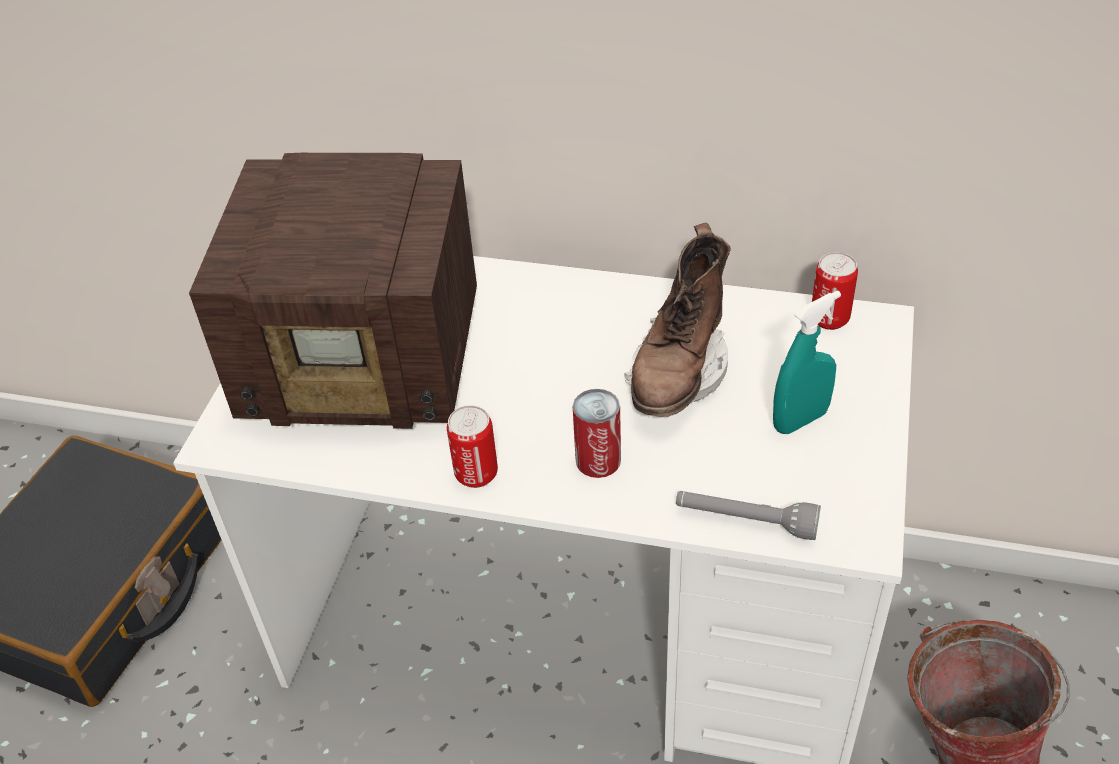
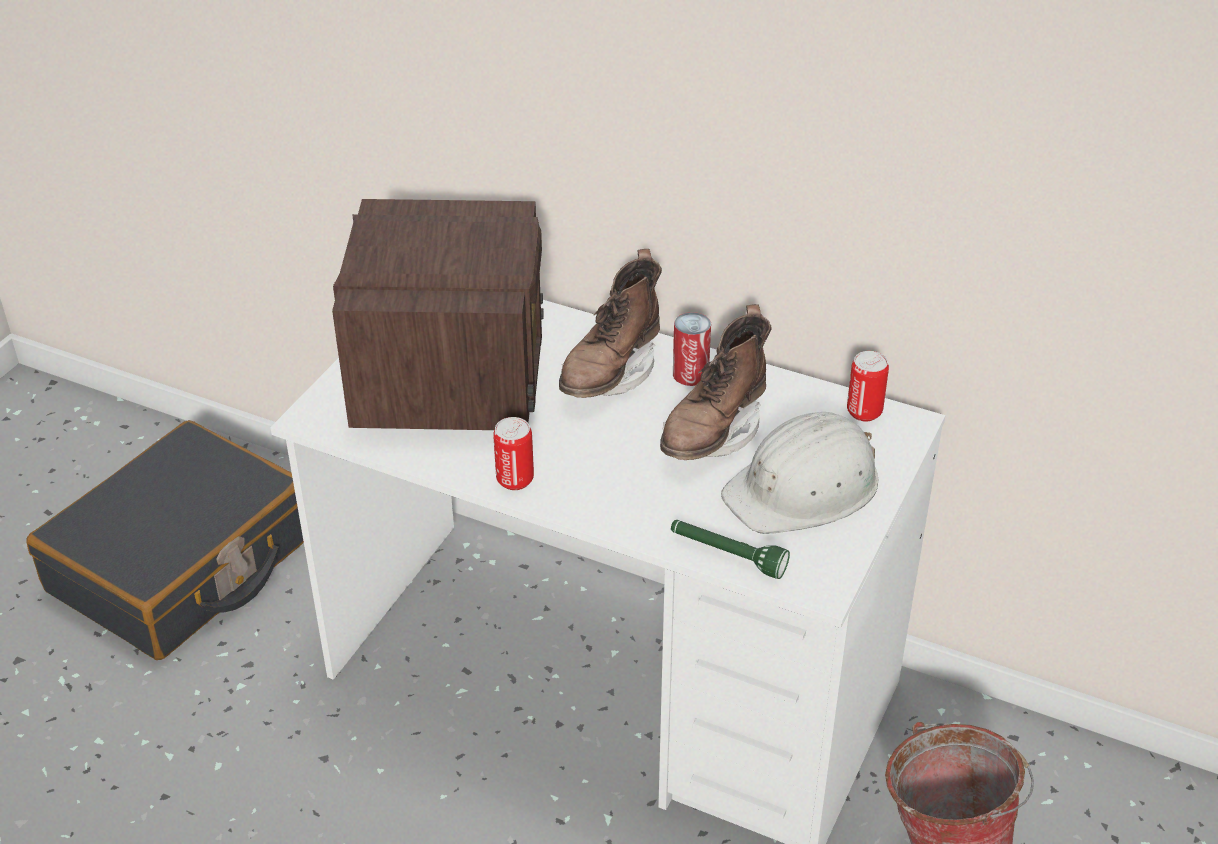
camera: 10 degrees right, 5 degrees down
radio [189,153,477,429] -> radio turned 105 degrees counterclockwise [332,199,544,430]
can [573,389,621,478] -> can moved to [673,312,711,386]
grey flashlight [676,491,821,540] -> green flashlight [671,520,790,579]
turquoise spray bottle [773,291,841,434] -> white hard hat [721,412,879,534]
none -> brown boot [559,249,662,398]

